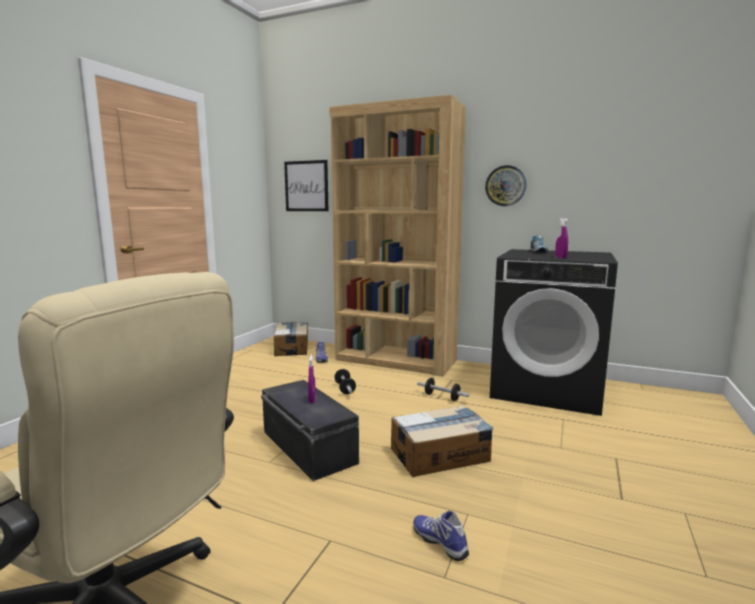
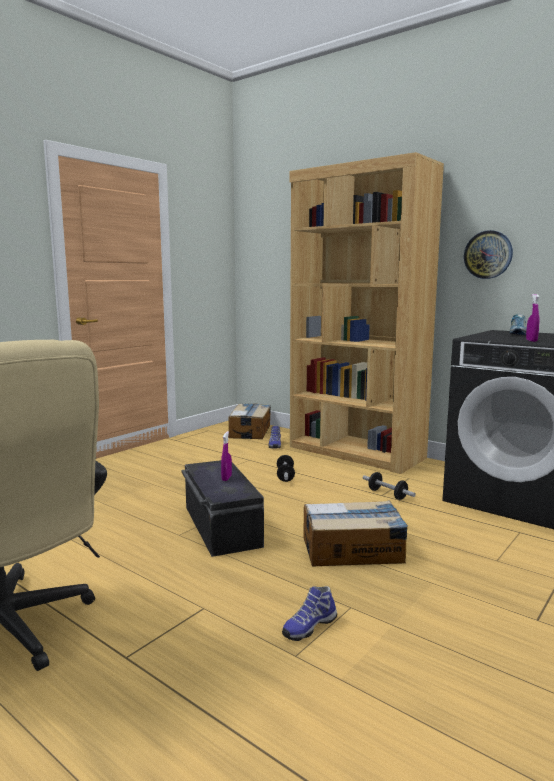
camera: 15 degrees right, 0 degrees up
picture [284,160,328,211] -> none
shoe [413,511,469,561] -> shoe turned 105 degrees counterclockwise [282,586,337,641]

